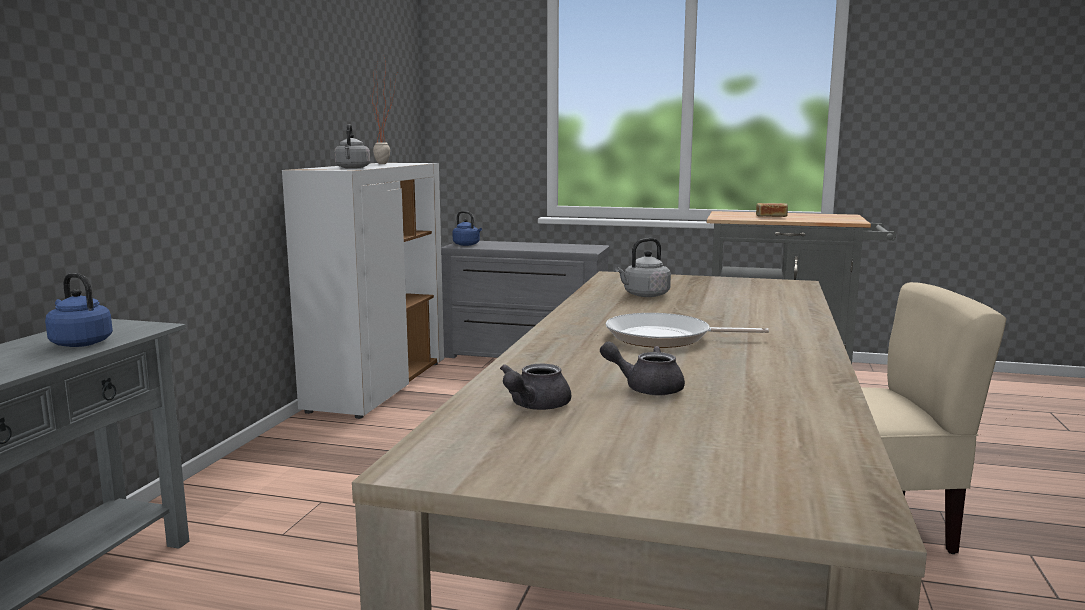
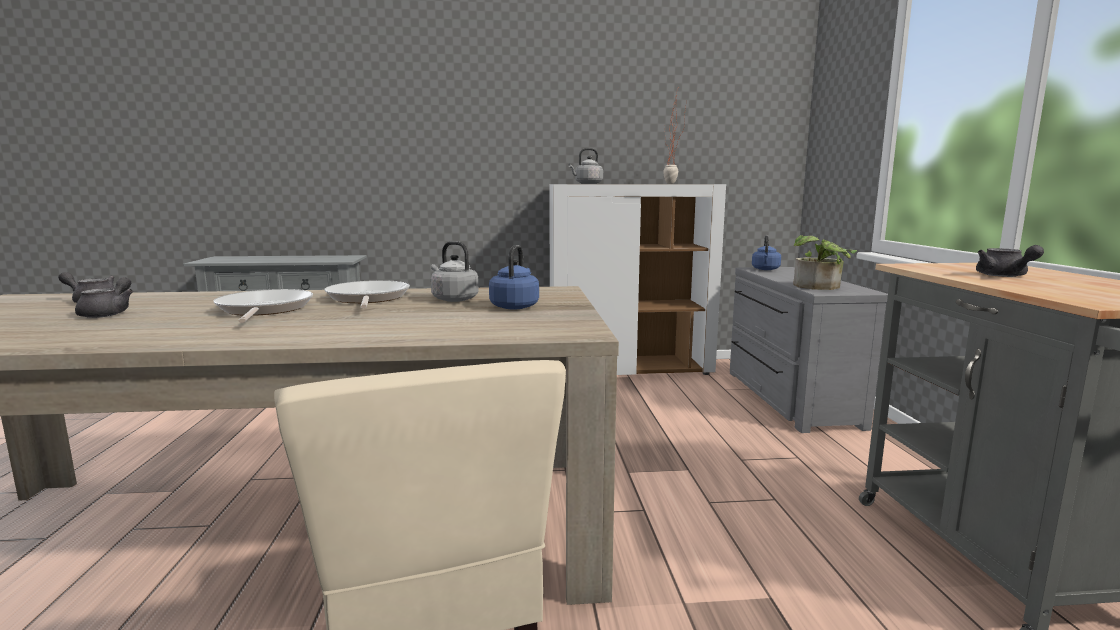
camera: 70 degrees right, 0 degrees up
blue kettle [45,273,113,347] -> blue kettle moved to [489,245,539,309]
bread [756,203,788,217] -> grey teapot [976,245,1044,277]
none -> frying pan [325,280,410,308]
none -> potted plant [794,235,857,290]

